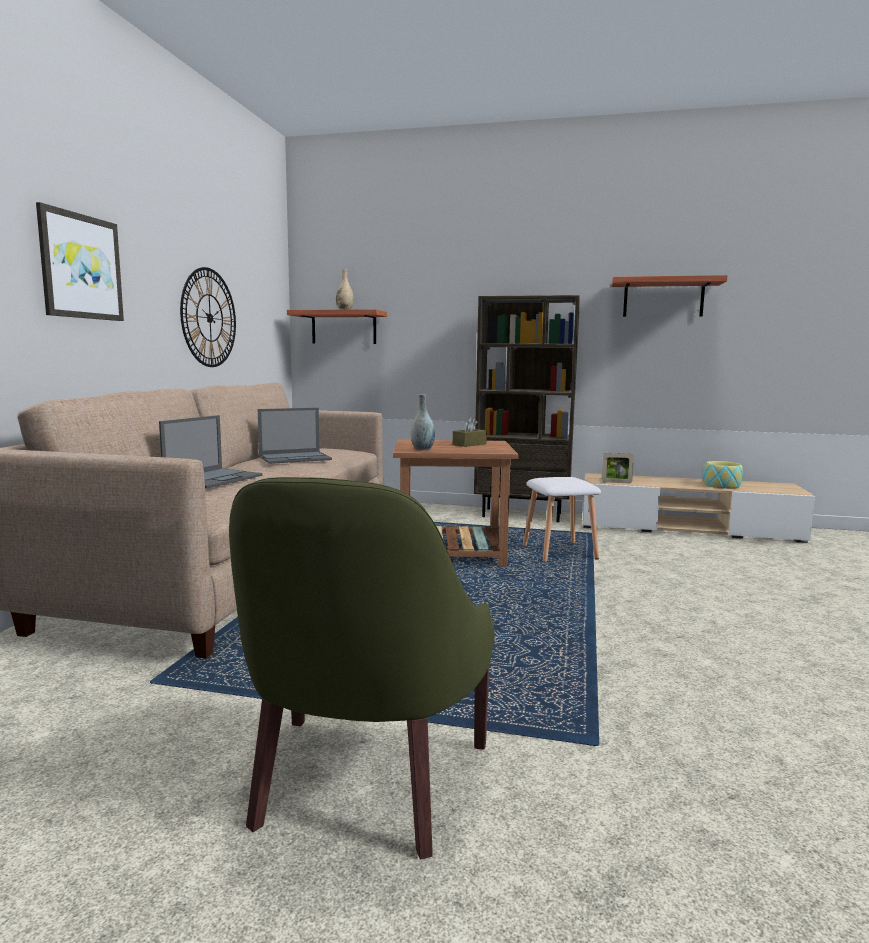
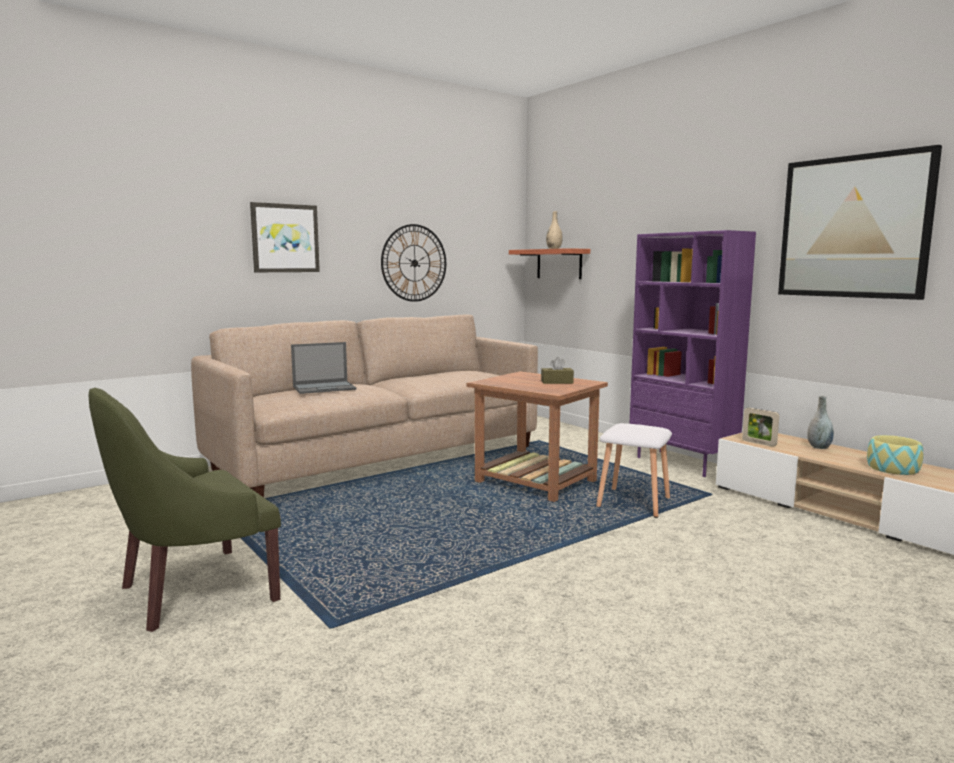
camera: 40 degrees right, 0 degrees up
laptop [258,408,332,464] -> none
grey vase [411,394,435,450] -> grey vase moved to [808,396,834,449]
brown bookcase [474,295,580,522] -> purple bookcase [629,230,756,477]
shelf [612,275,728,317] -> picture [778,145,942,300]

